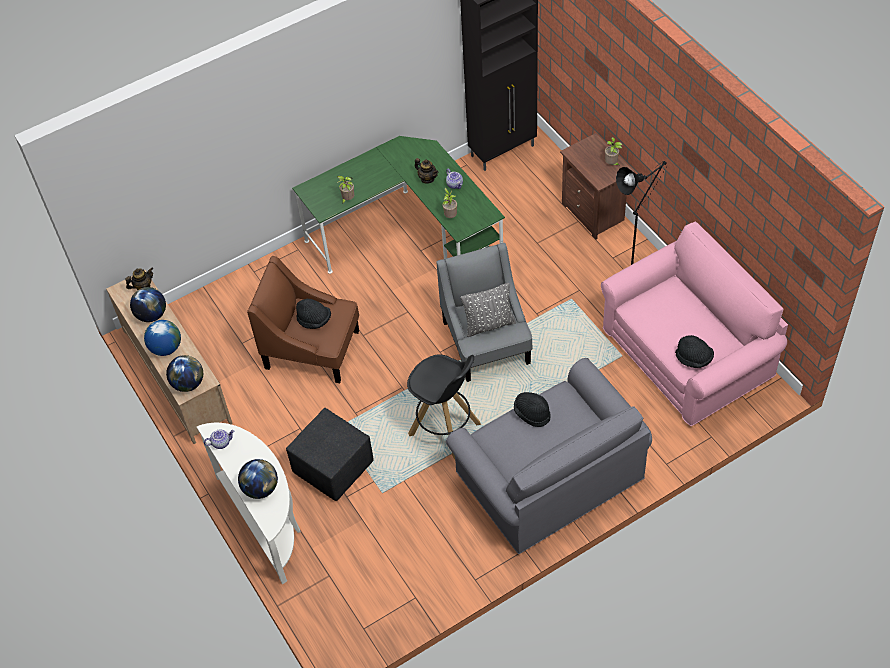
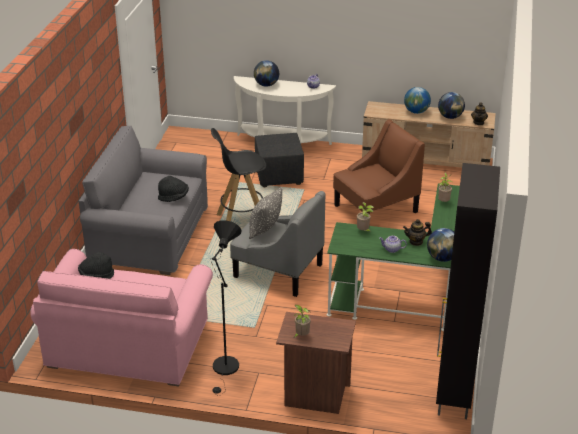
camera: 130 degrees right, 20 degrees down
globe [166,355,203,392] -> globe moved to [427,228,454,262]
black hat [296,299,331,329] -> none

